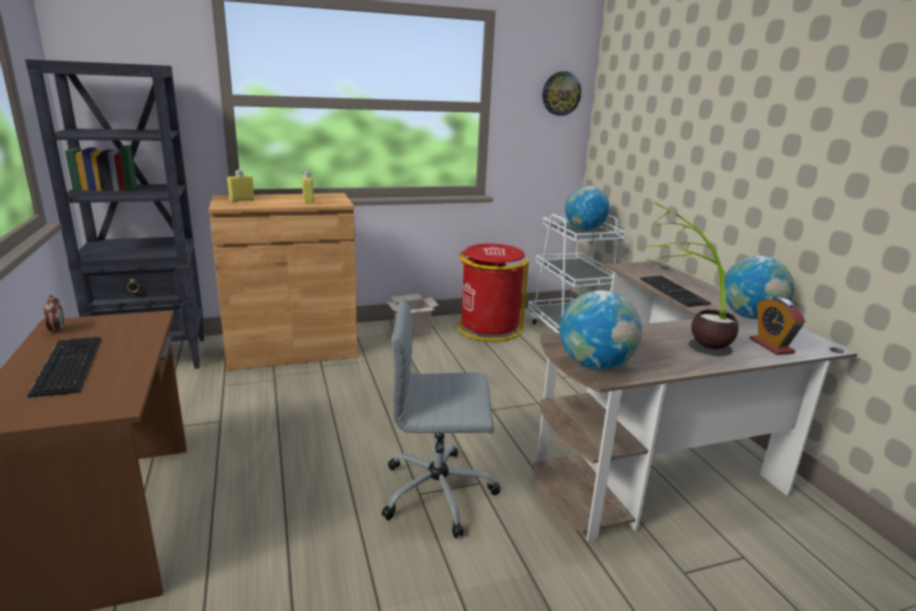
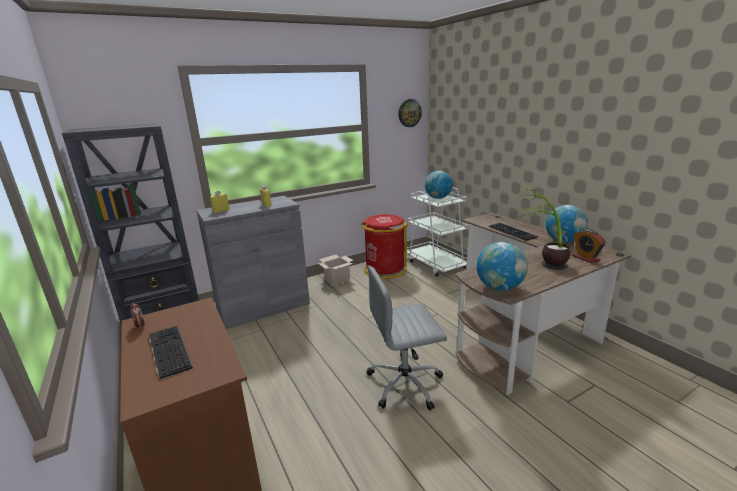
camera: 10 degrees left, 0 degrees up
brown cabinet [209,193,358,371] -> grey cabinet [196,196,310,329]

